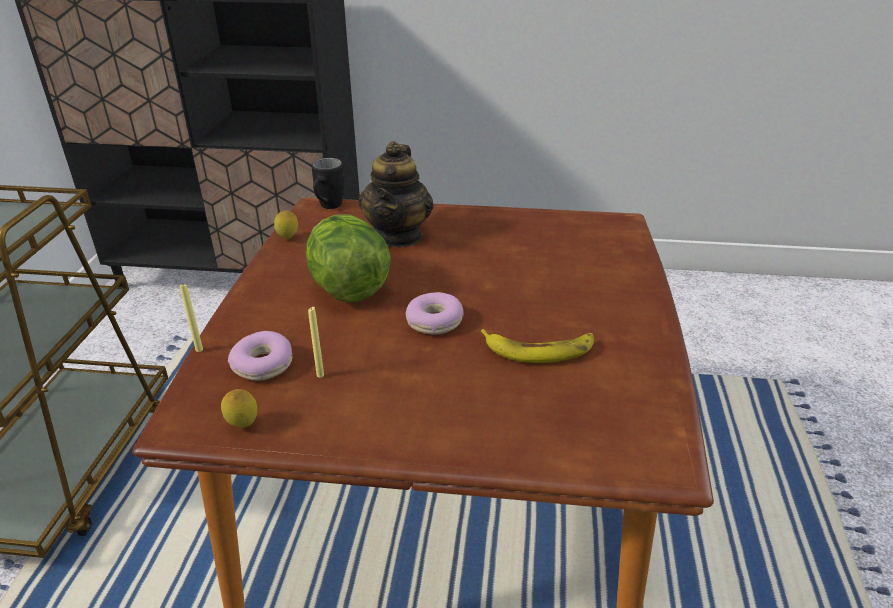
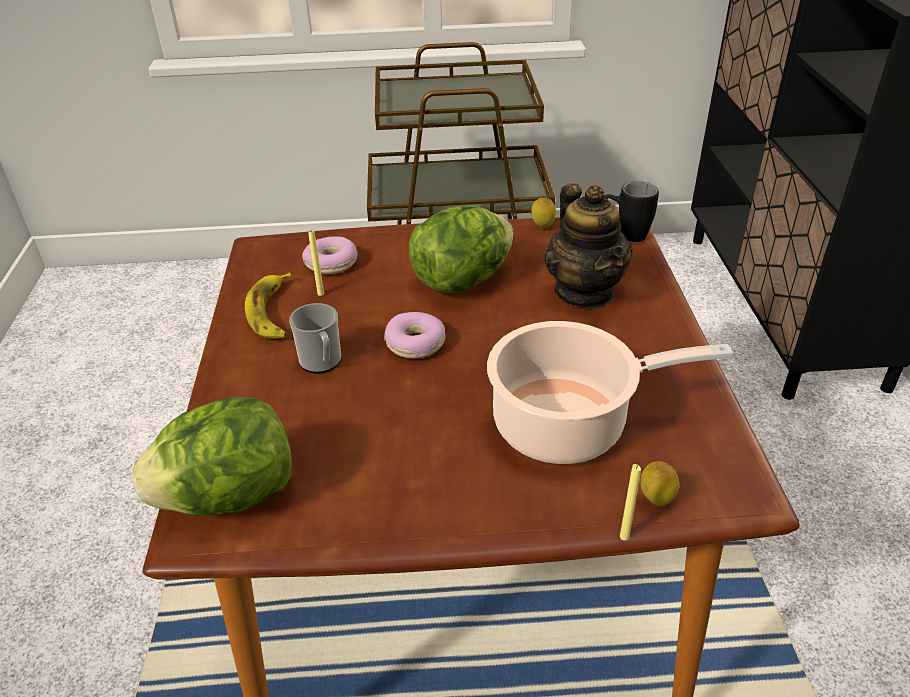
camera: 80 degrees right, 5 degrees up
yellow candle [180,283,203,352] -> yellow candle moved to [620,464,641,540]
lemon [221,389,257,428] -> lemon moved to [640,461,679,506]
teapot [358,141,434,247] -> teapot turned 105 degrees counterclockwise [544,184,633,308]
banana [481,329,594,363] -> banana moved to [245,273,291,339]
none -> lettuce [132,396,292,516]
none -> mug [289,303,341,374]
none -> cooking pot [487,321,733,464]

